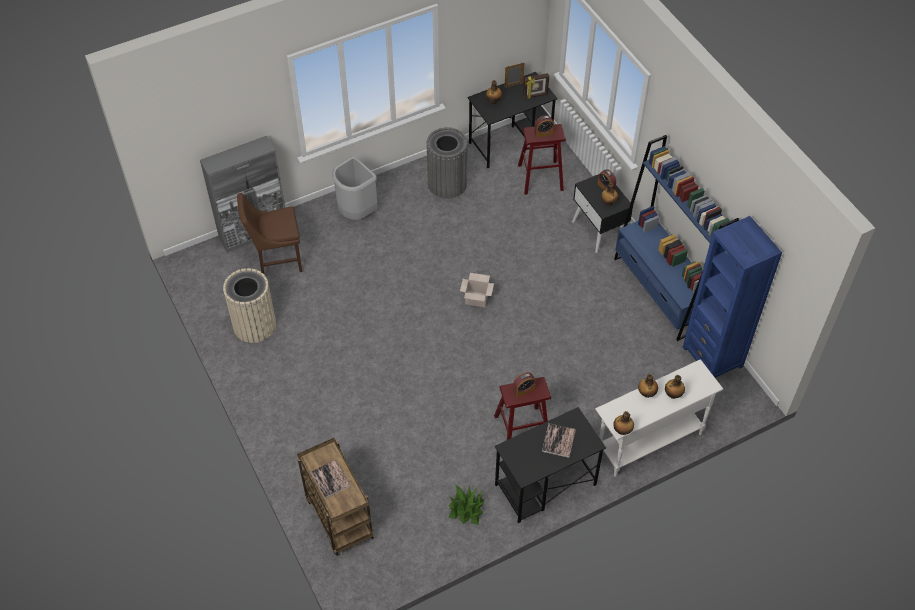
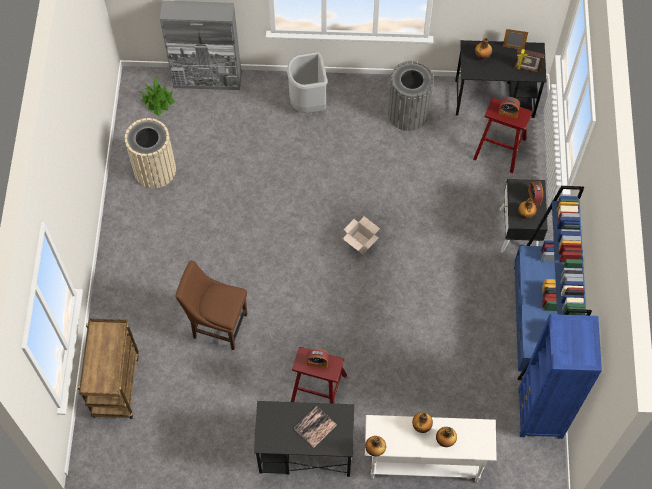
camera: 30 degrees right, 10 degrees up
brown chair [237,193,302,274] -> brown chair moved to [175,261,247,350]
book [311,460,351,499] -> none
potted plant [448,484,484,525] -> potted plant moved to [139,78,176,116]

